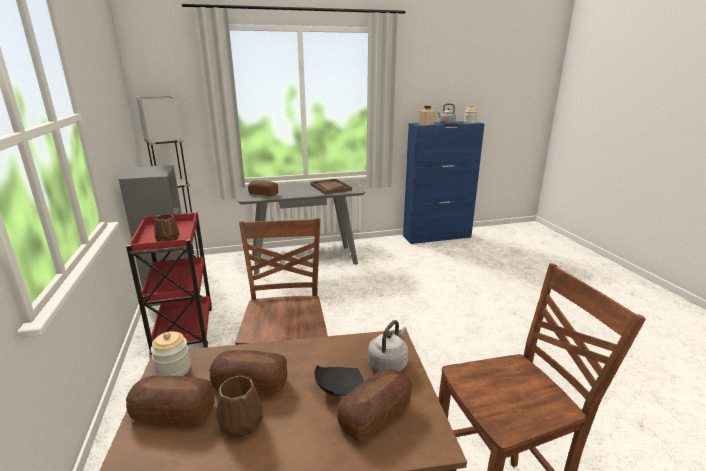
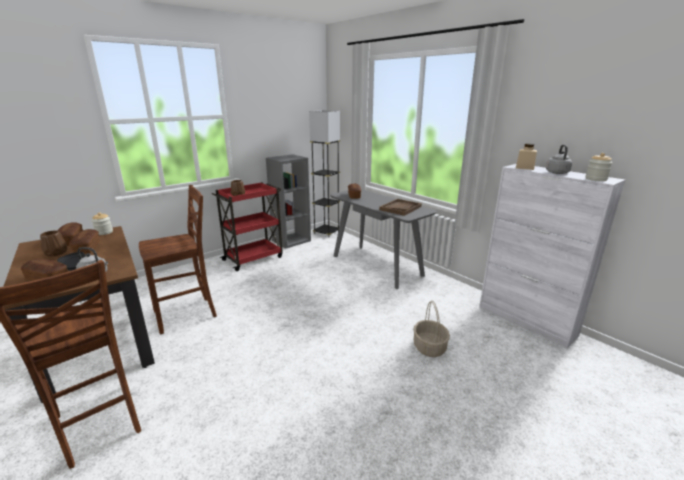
camera: 65 degrees right, 0 degrees up
blue cabinet [403,121,485,244] -> white cabinet [479,164,625,348]
none -> basket [413,301,450,357]

